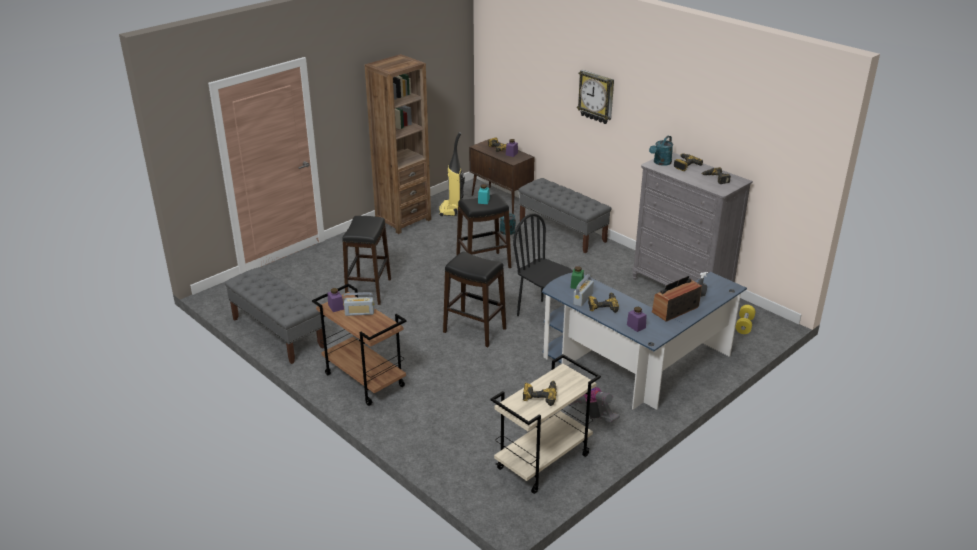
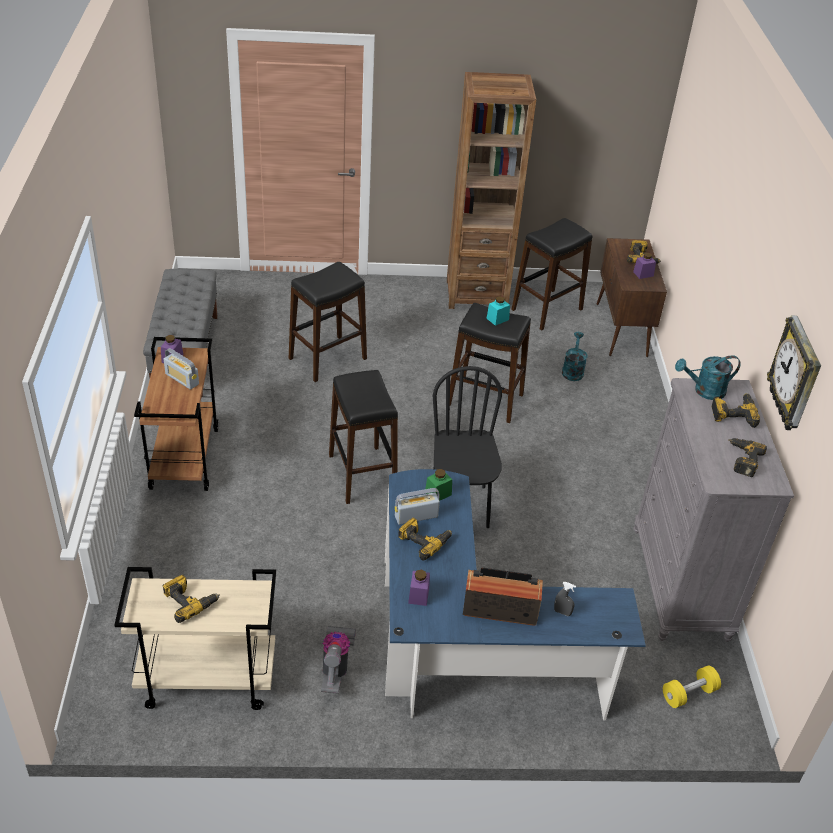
camera: 40 degrees right, 10 degrees up
vacuum cleaner [439,132,465,216] -> black stool [511,218,593,330]
grey bench [518,178,612,253] -> none
wall clock [577,70,614,124] -> wall clock moved to [767,315,821,430]

